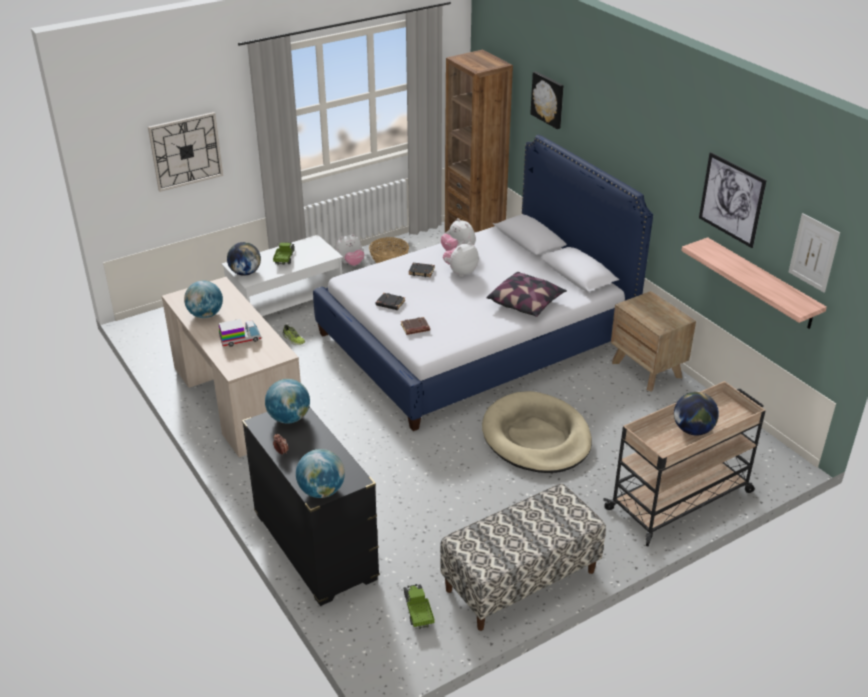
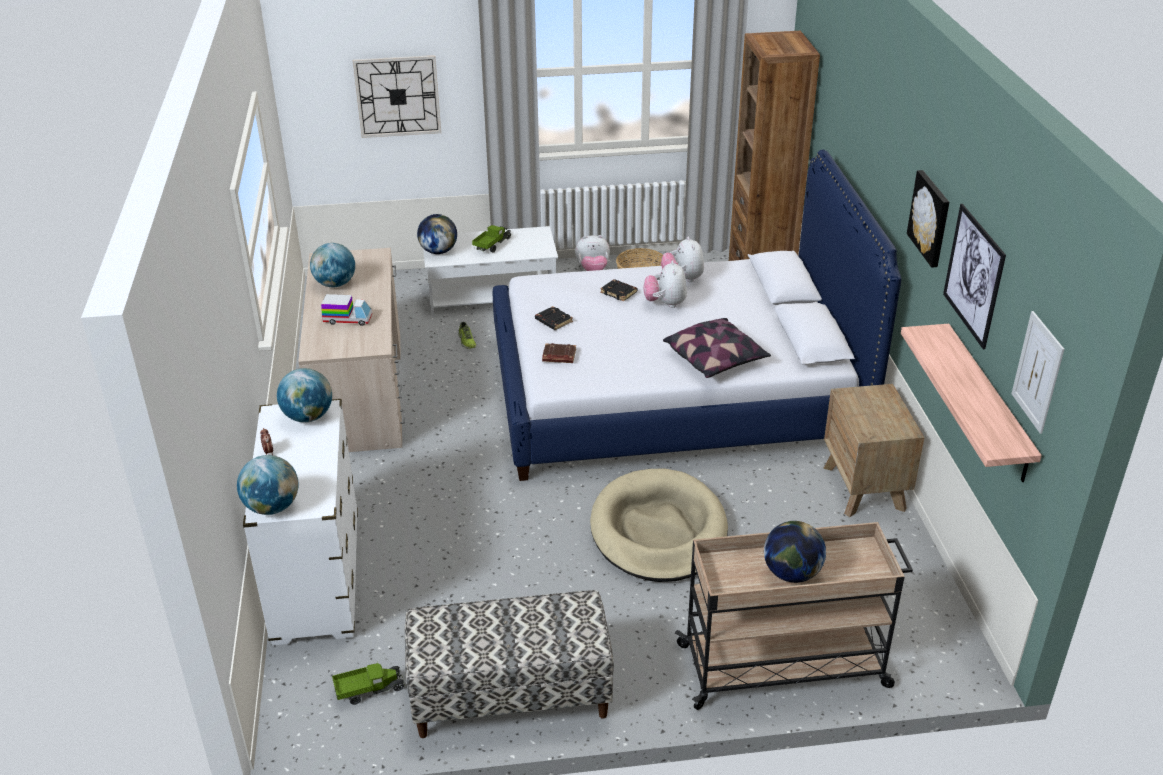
camera: 25 degrees right, 0 degrees up
black dresser [242,407,380,606] -> white dresser [243,399,358,646]
toy truck [403,584,435,629] -> toy truck turned 60 degrees clockwise [332,661,405,705]
plush toy [443,242,479,277] -> plush toy turned 75 degrees counterclockwise [644,261,687,308]
picture [530,71,564,129] -> picture moved to [907,170,949,268]

